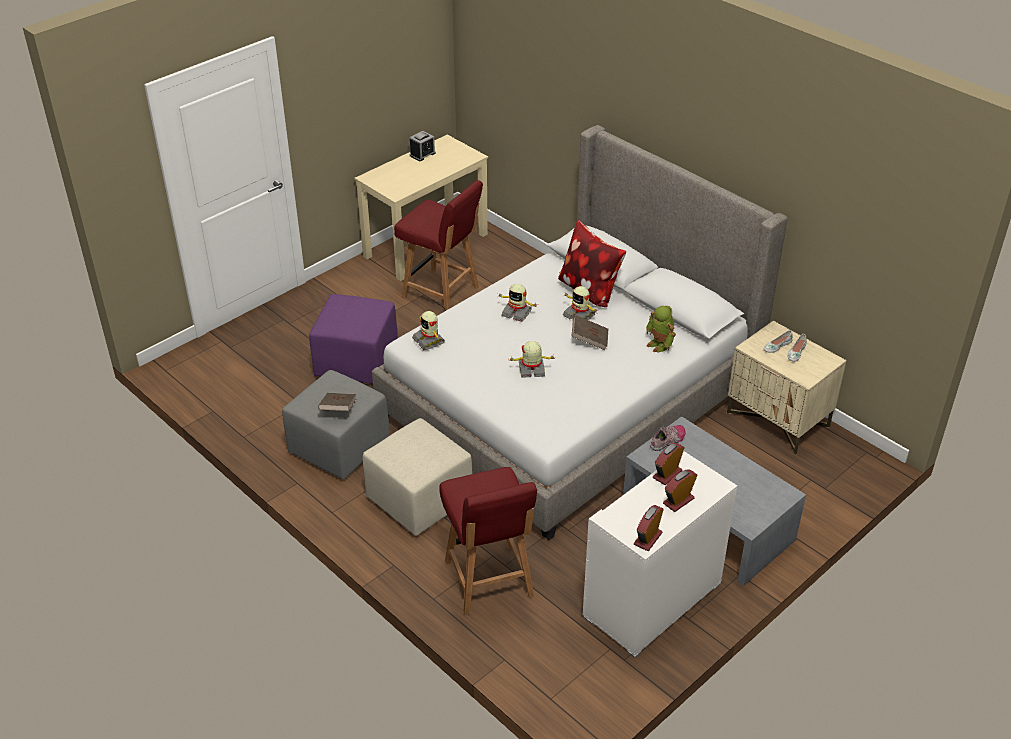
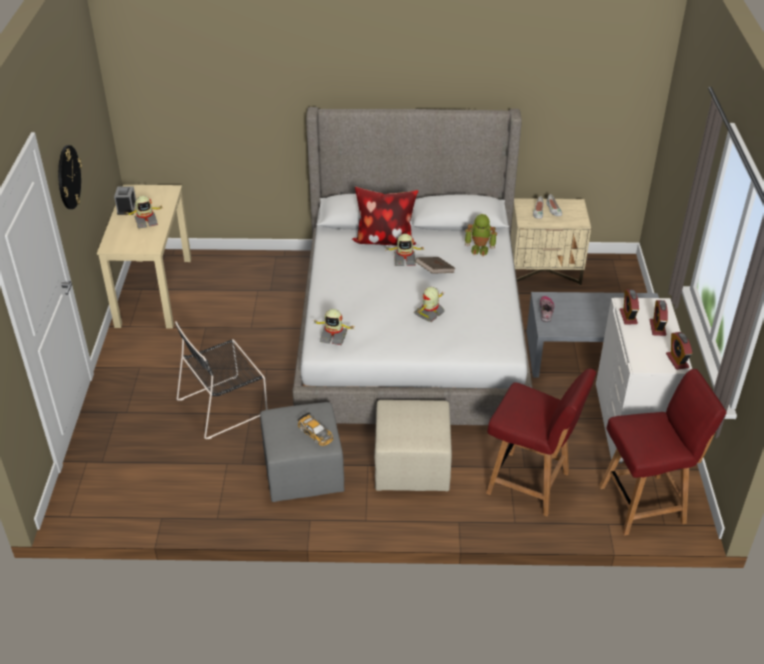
camera: 45 degrees left, 0 degrees up
purple ottoman [309,294,398,384] -> black chair [175,321,268,439]
brown book [318,393,356,411] -> toy car [297,412,334,446]
red chair [394,180,483,311] -> red chair moved to [599,369,726,535]
toy robot [497,284,538,322] -> toy robot moved to [126,196,164,229]
none -> wall clock [58,145,82,209]

